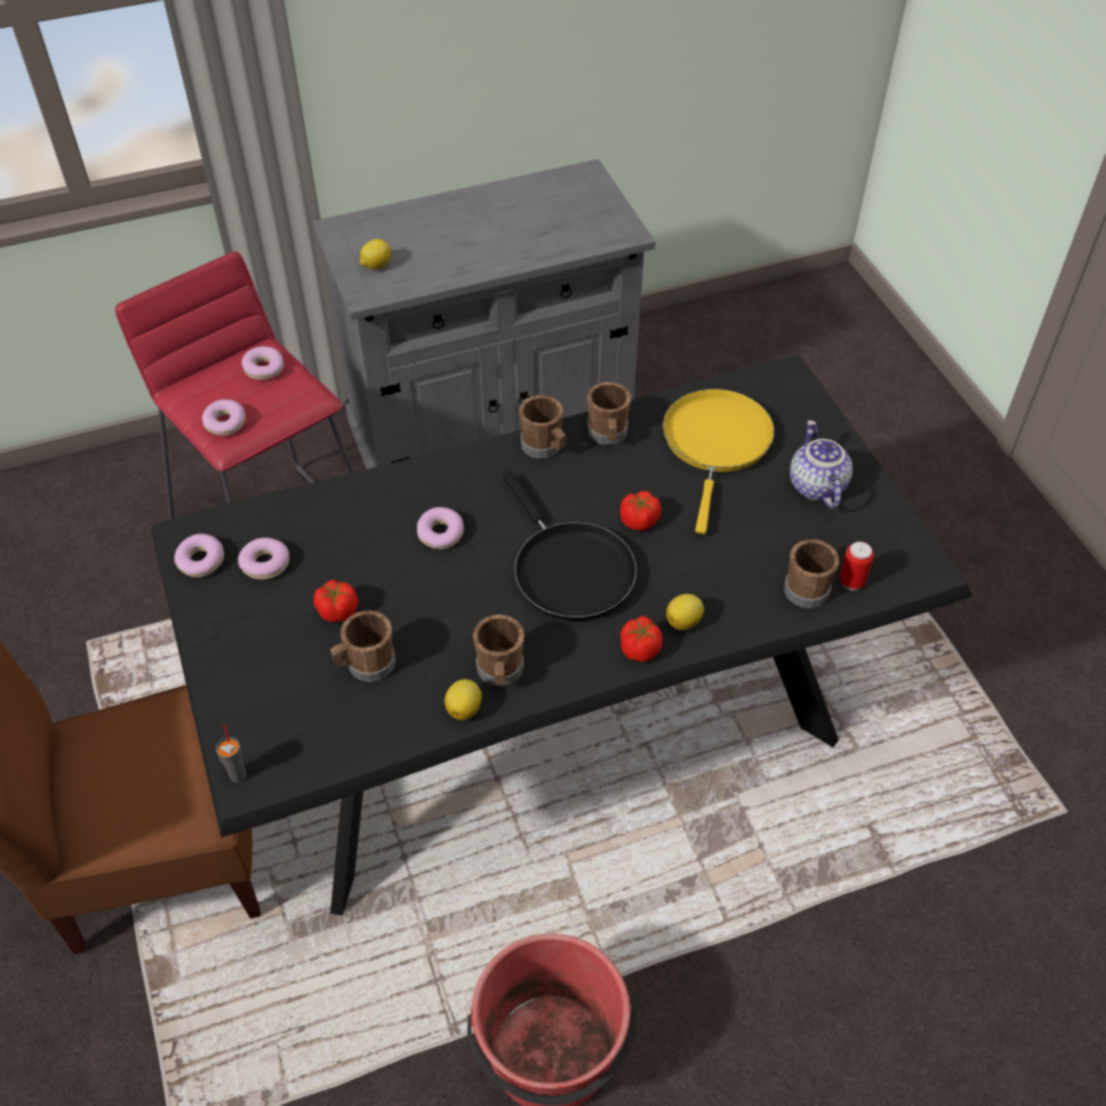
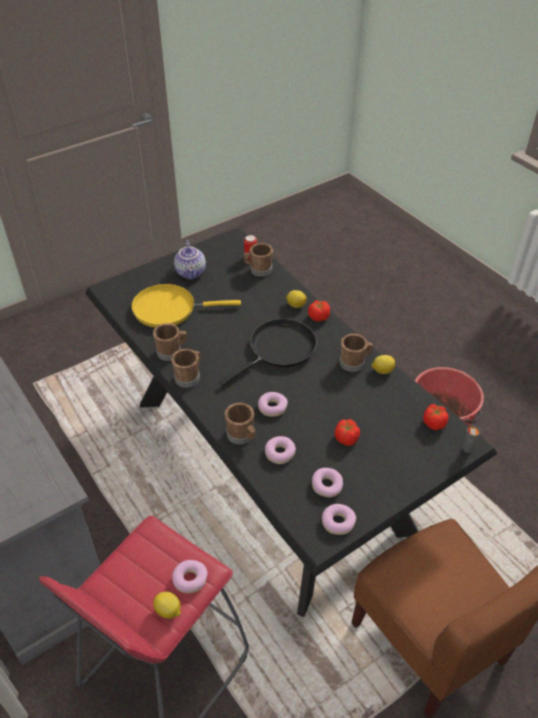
camera: 105 degrees left, 5 degrees down
donut [242,346,284,380] -> donut moved to [265,436,296,464]
brown mug [330,610,396,682] -> brown mug moved to [225,403,256,444]
lemon [360,239,391,269] -> lemon moved to [153,592,181,619]
tomato [620,491,661,531] -> tomato moved to [423,404,449,430]
teapot [790,420,853,509] -> teapot turned 75 degrees counterclockwise [174,240,206,280]

